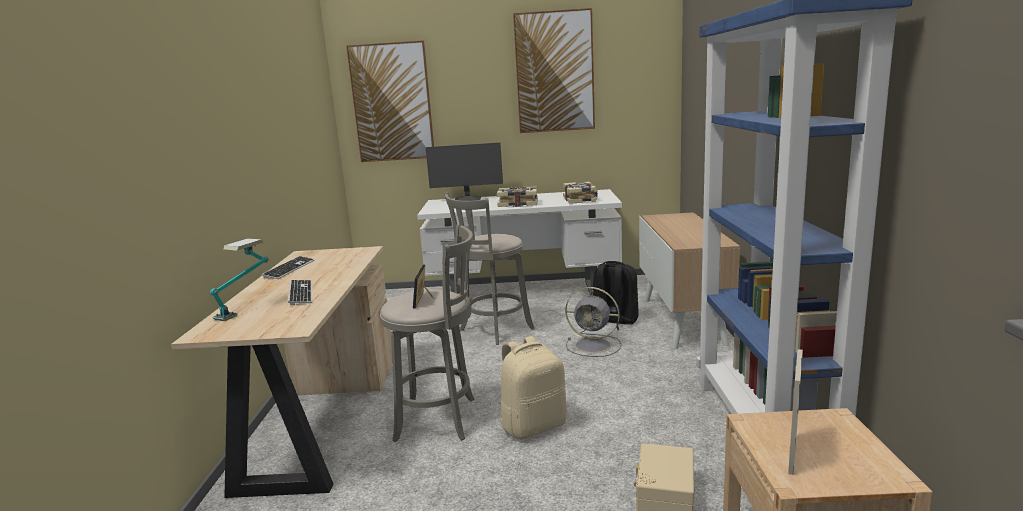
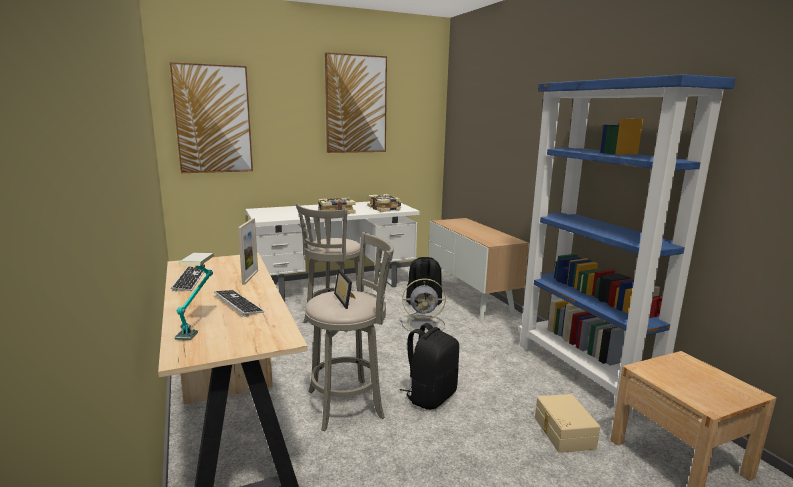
camera: 25 degrees left, 0 degrees up
monitor [426,143,503,201] -> none
beige backpack [501,336,567,440] -> black backpack [400,323,459,410]
picture frame [788,349,803,475] -> picture frame moved to [238,218,258,285]

